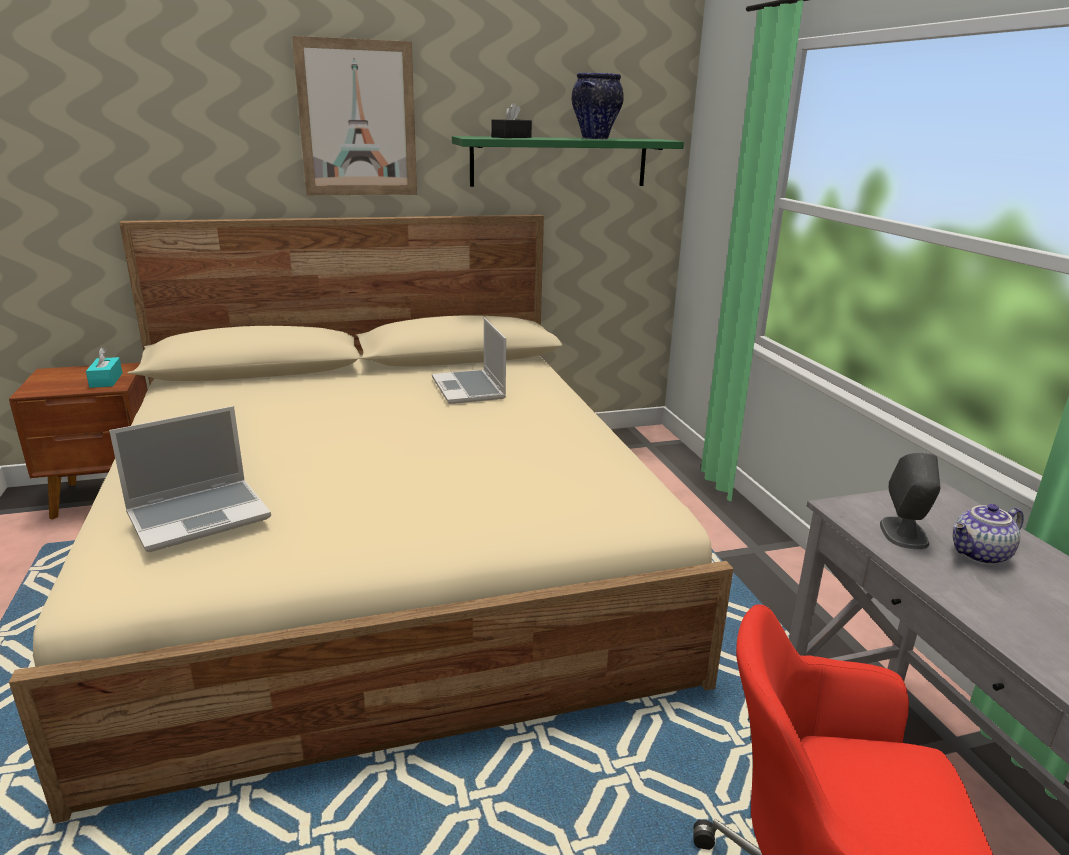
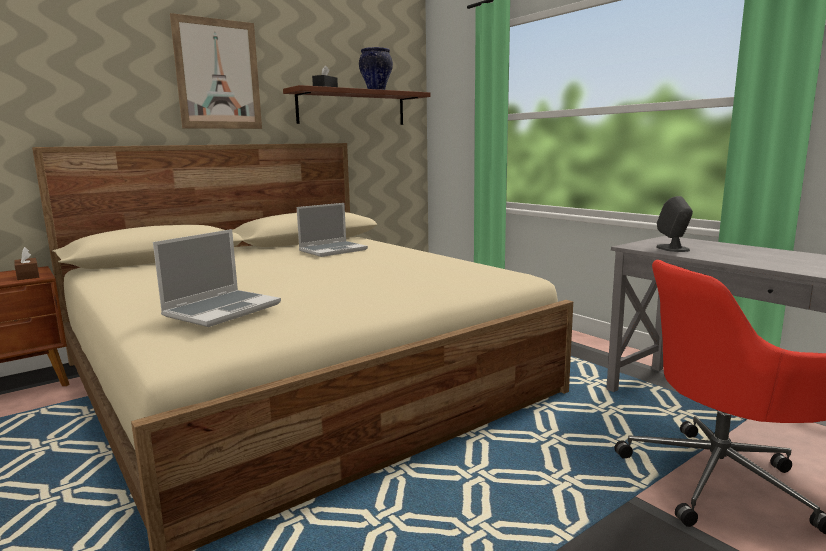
camera: 20 degrees left, 10 degrees down
turquoise tissue box [86,347,122,388] -> brown tissue box [14,247,39,280]
laptop [432,318,506,404] -> laptop turned 90 degrees counterclockwise [297,203,368,257]
green shelf [452,136,684,187] -> brown shelf [283,85,430,125]
teapot [953,504,1024,565] -> none

